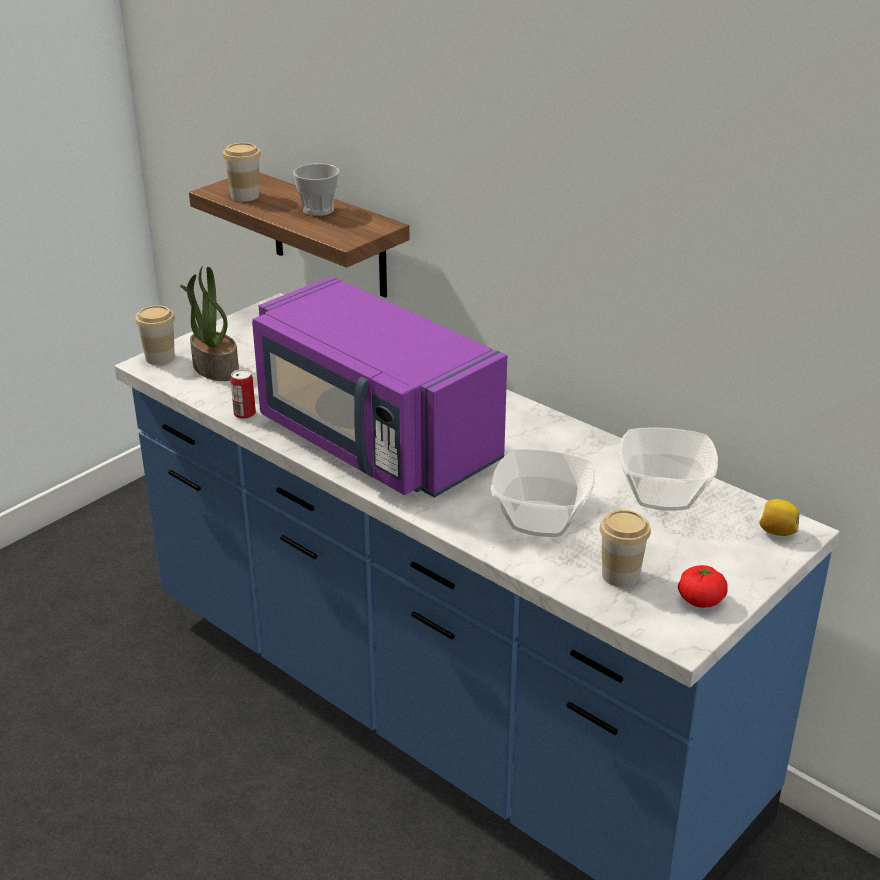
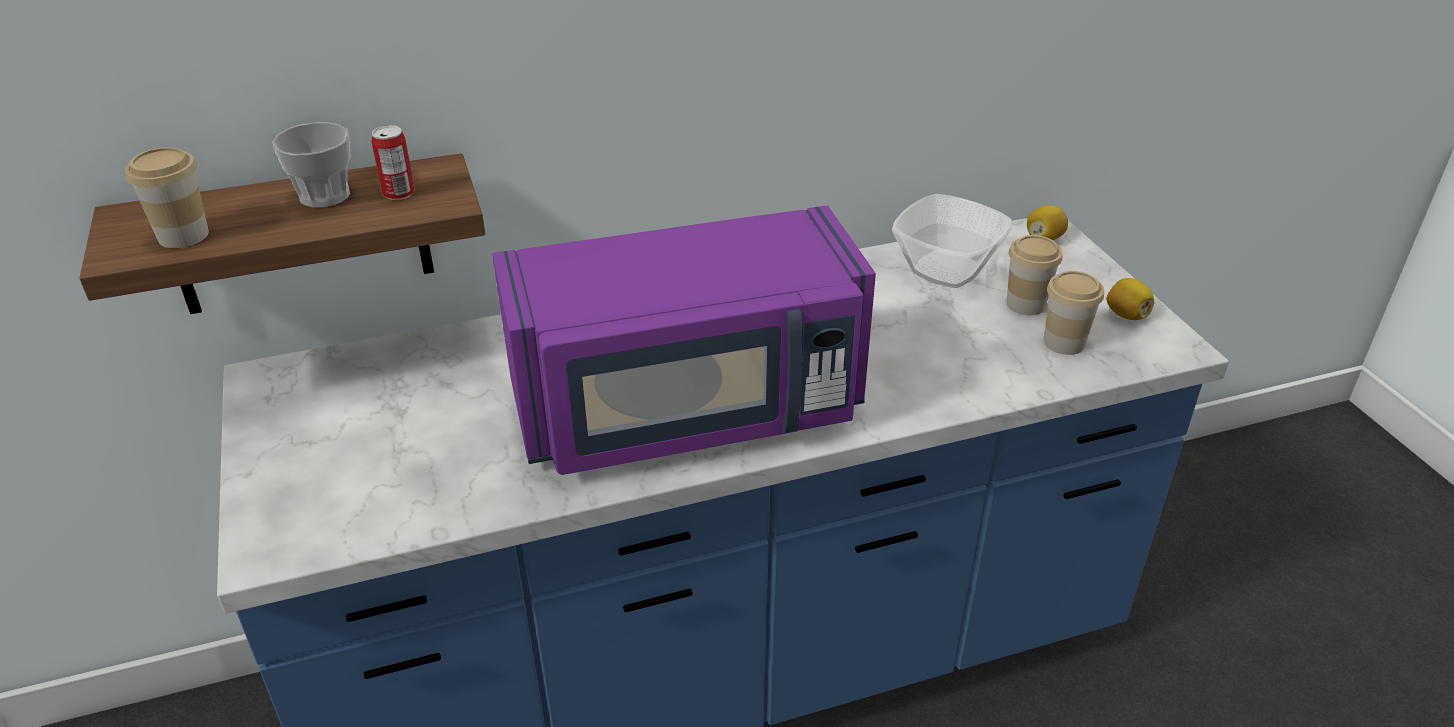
camera: 60 degrees left, 5 degrees up
cup [135,305,175,365] -> cup moved to [1007,235,1063,315]
potted plant [180,266,239,381] -> none
can [230,369,256,419] -> can moved to [371,125,415,200]
bowl [491,449,595,537] -> none
tomato [678,565,728,608] -> lemon [1106,278,1154,320]

